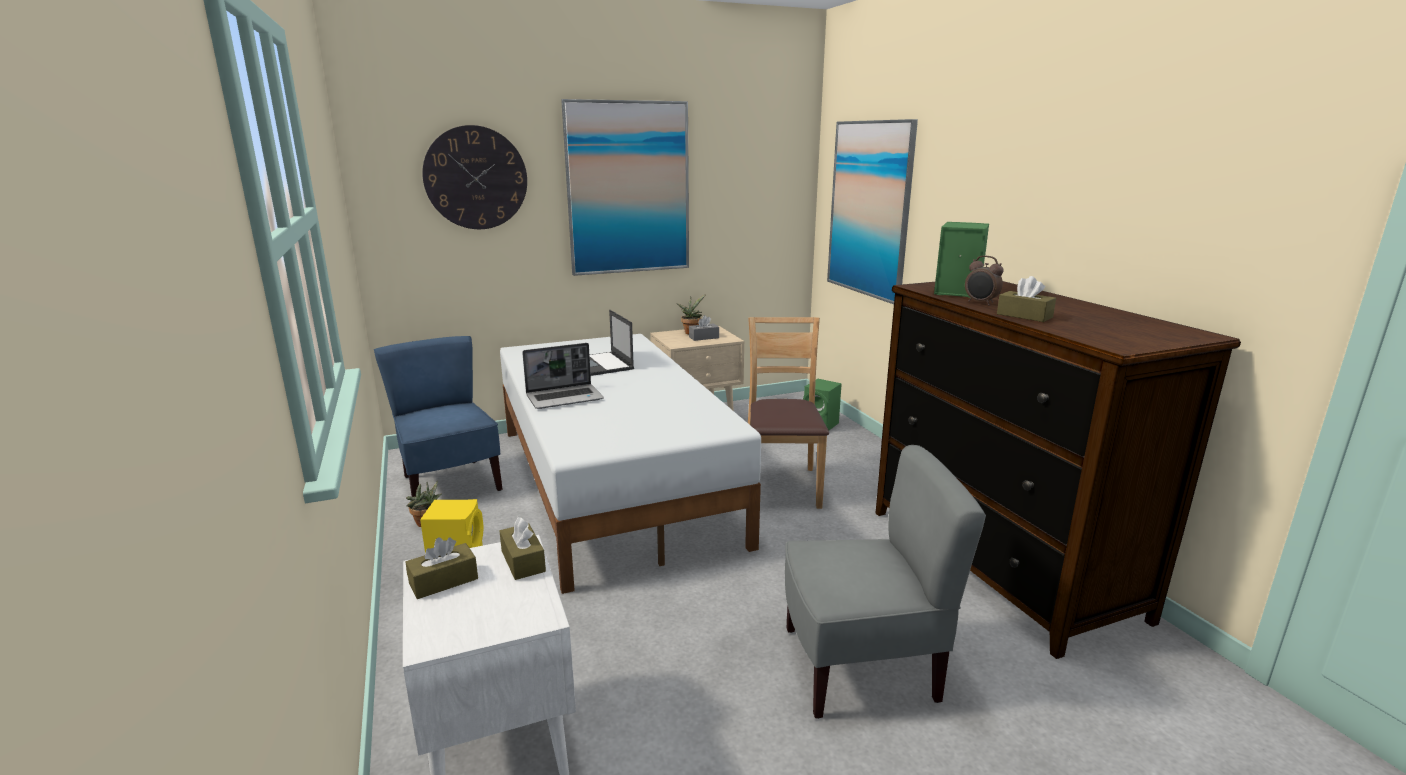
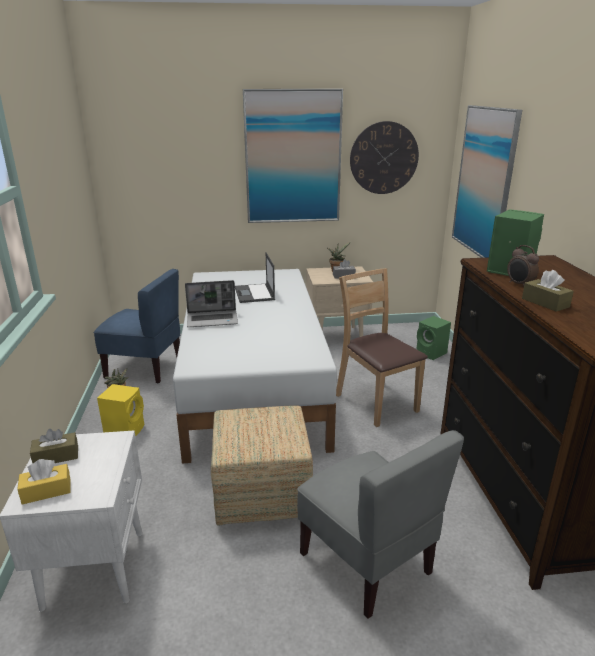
camera: 15 degrees right, 5 degrees up
blue chair [374,336,503,497] -> blue chair turned 120 degrees clockwise [93,269,181,383]
wall clock [422,125,527,229] -> wall clock moved to [350,121,419,194]
brown tissue box [499,517,546,580] -> none
brown chair [748,317,829,509] -> brown chair turned 45 degrees counterclockwise [336,268,428,427]
grey chair [785,445,986,719] -> grey chair turned 45 degrees clockwise [297,430,464,619]
none -> yellow tissue box [17,459,71,505]
none -> ottoman [211,405,313,526]

